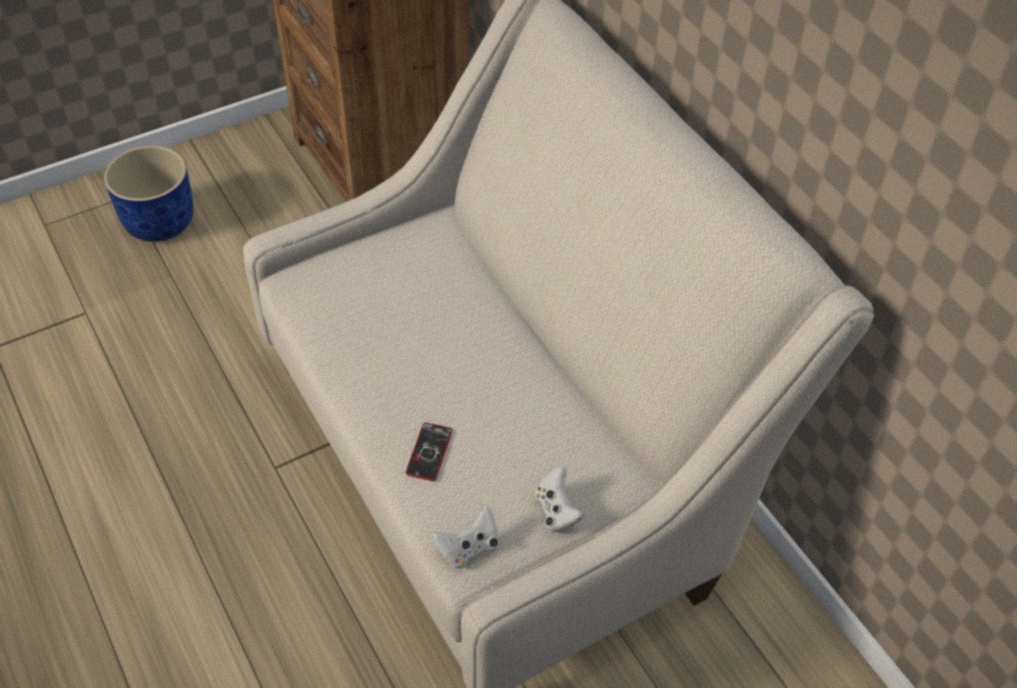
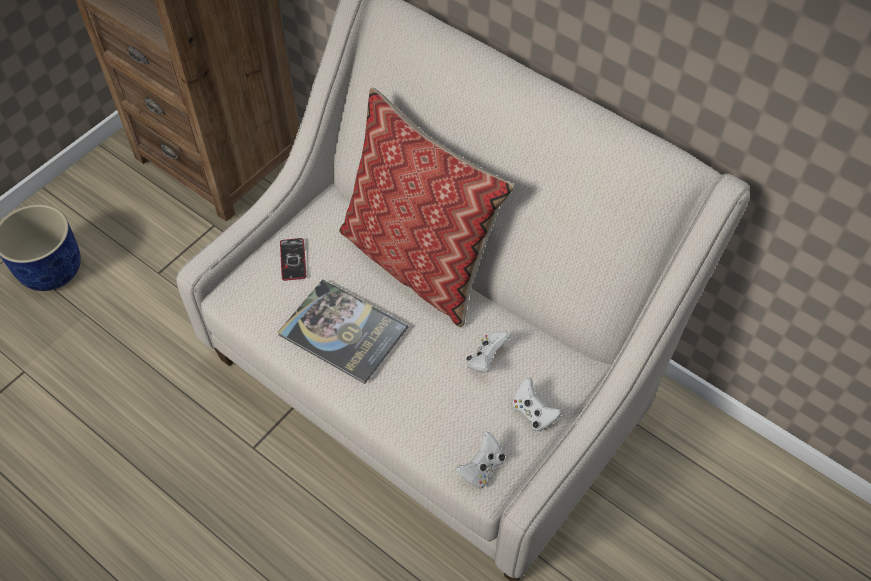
camera: 20 degrees left, 5 degrees up
phone [406,423,453,481] -> phone moved to [280,238,306,281]
none -> book [278,279,408,384]
none -> pillow [339,87,515,328]
none -> white game controller [466,331,511,372]

